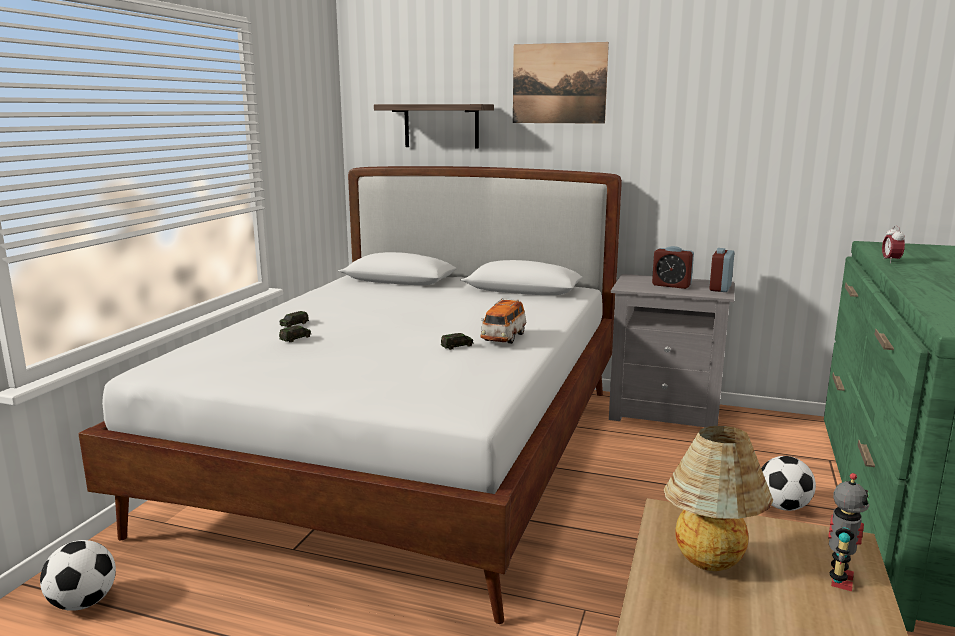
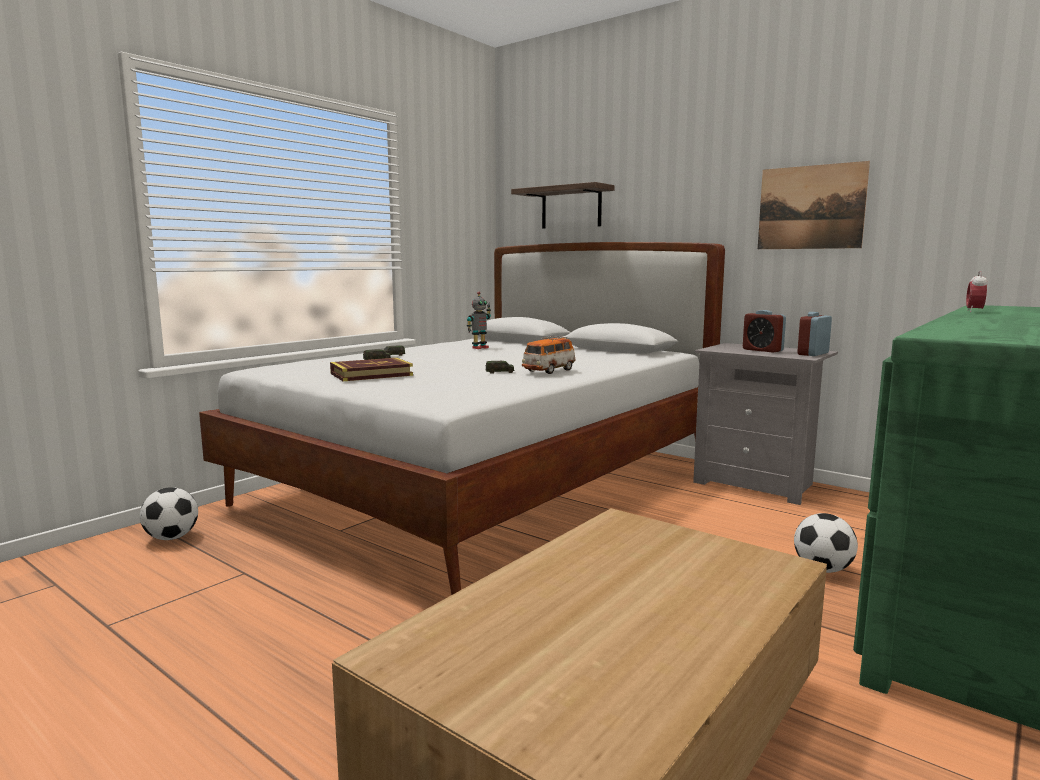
camera: 20 degrees right, 5 degrees down
picture [513,42,609,124] -> picture moved to [758,161,870,249]
table lamp [664,426,773,571] -> none
toy robot [828,473,869,591] -> toy robot moved to [467,292,491,349]
none -> book [330,358,413,381]

